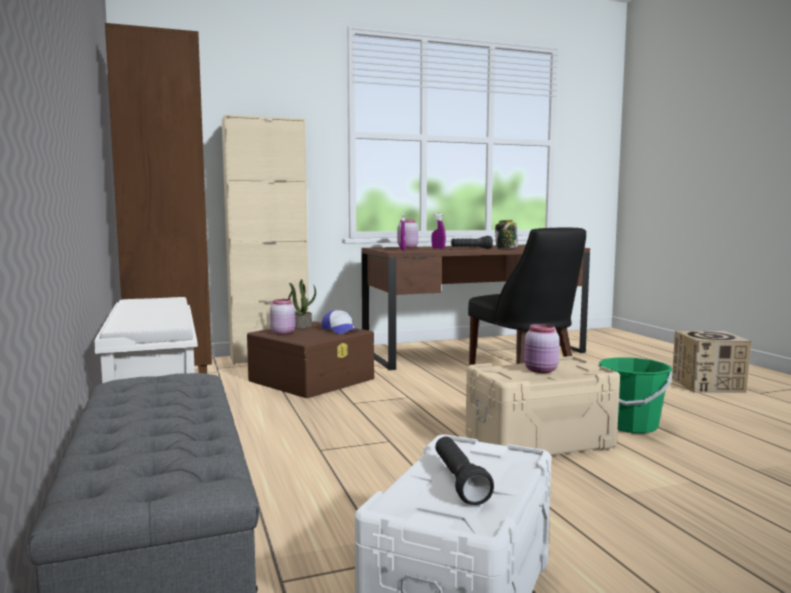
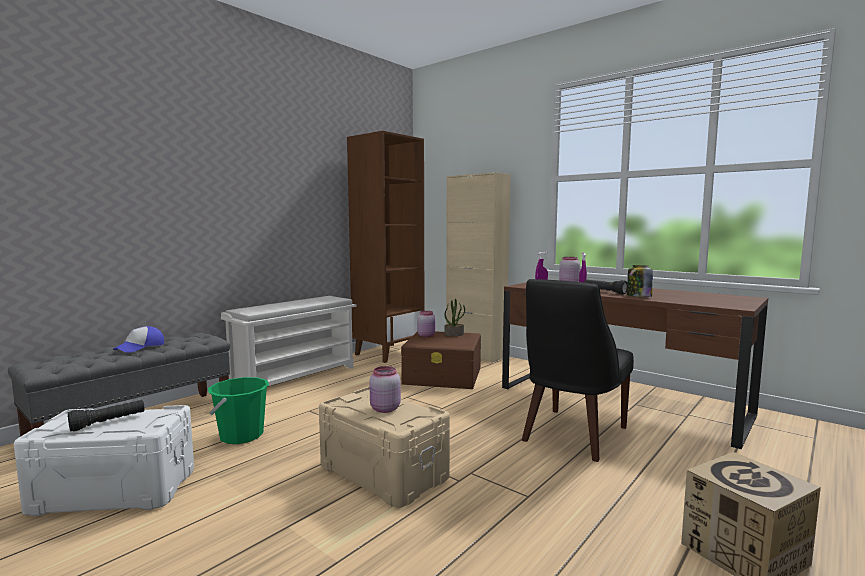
camera: 60 degrees right, 0 degrees up
cap [322,310,359,334] -> cap moved to [113,326,164,353]
green bucket [598,357,673,433] -> green bucket moved to [208,377,269,444]

